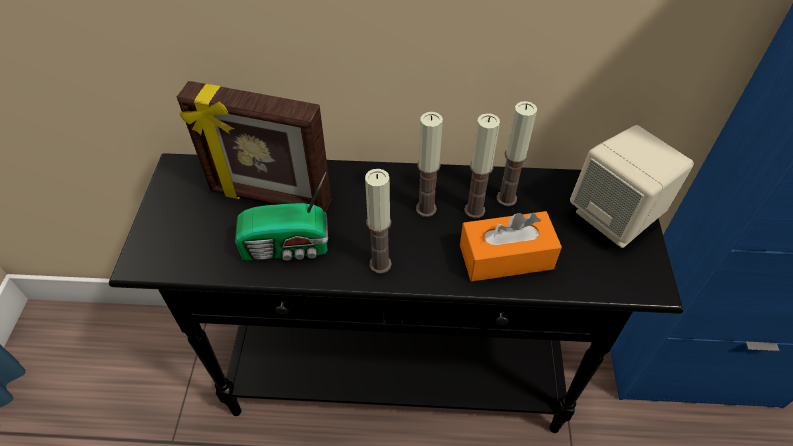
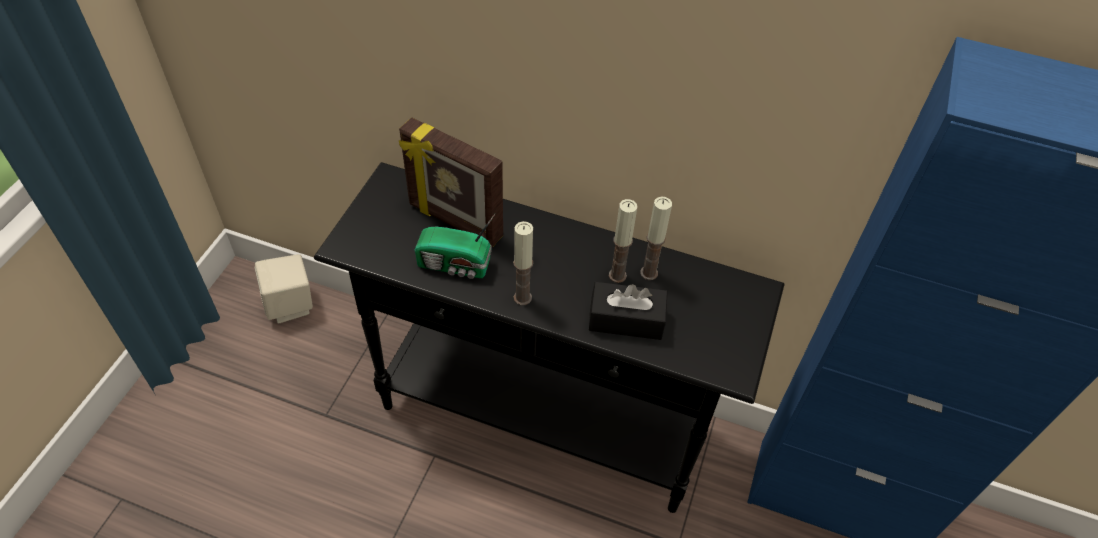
camera: 15 degrees right, 0 degrees up
candle [416,112,443,217] -> none
orange tissue box [460,211,562,282] -> black tissue box [589,282,668,340]
beige speaker [570,125,694,248] -> beige speaker moved to [254,254,313,324]

